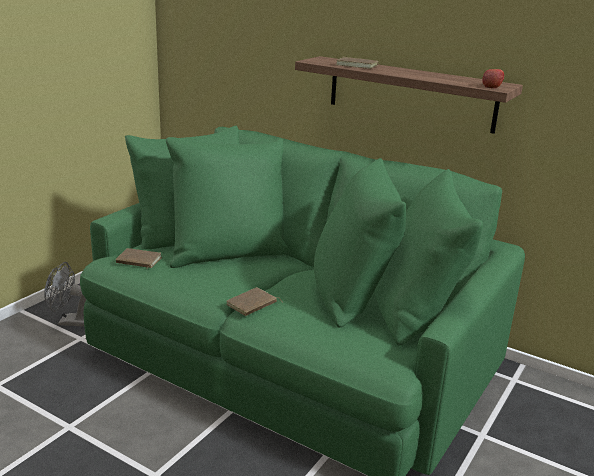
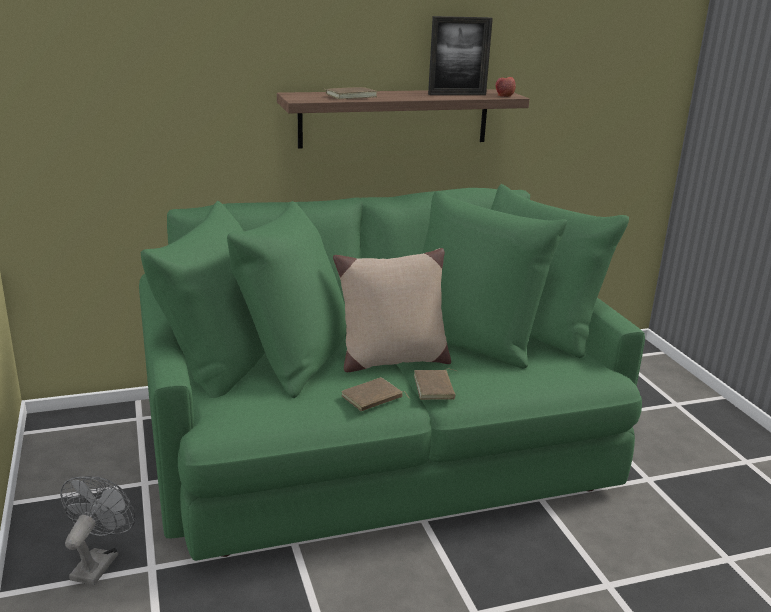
camera: 50 degrees left, 0 degrees up
grey fan [44,262,86,327] -> grey fan turned 150 degrees clockwise [60,476,136,585]
brown book [116,248,162,269] -> brown book moved to [341,377,409,411]
none -> beige pillow [333,248,451,372]
none -> picture frame [428,16,493,95]

